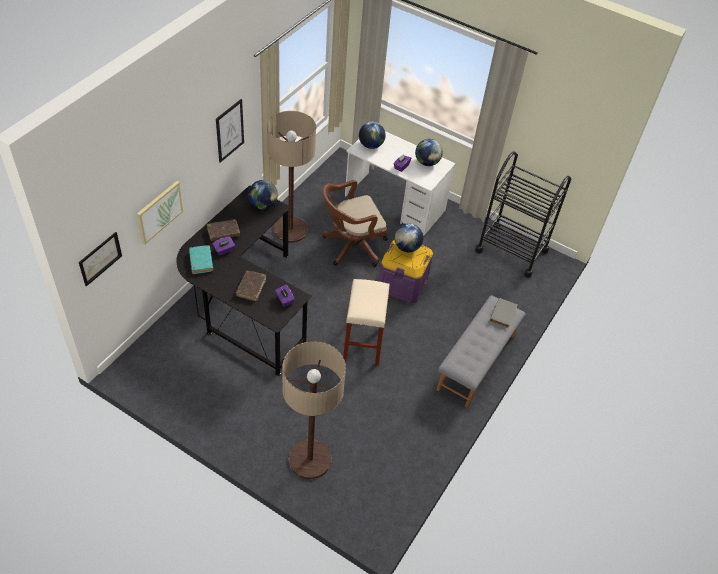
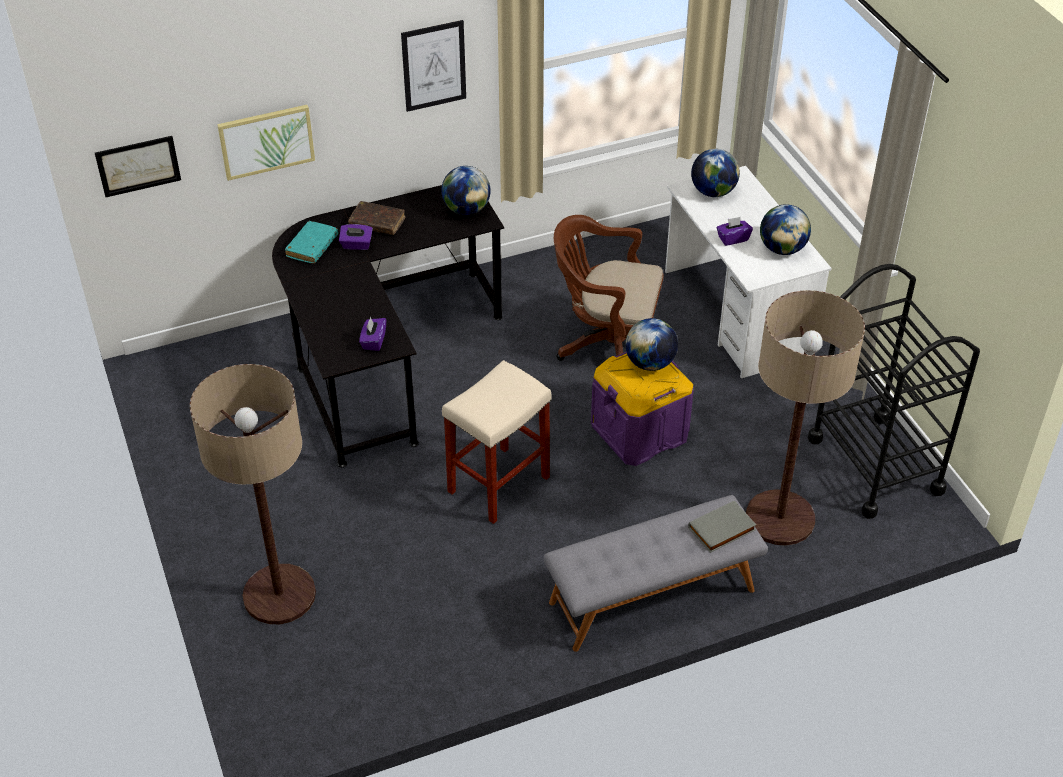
camera: 40 degrees right, 5 degrees down
brown book [236,271,266,301] -> none
floor lamp [267,111,316,243] -> floor lamp moved to [746,290,865,546]

